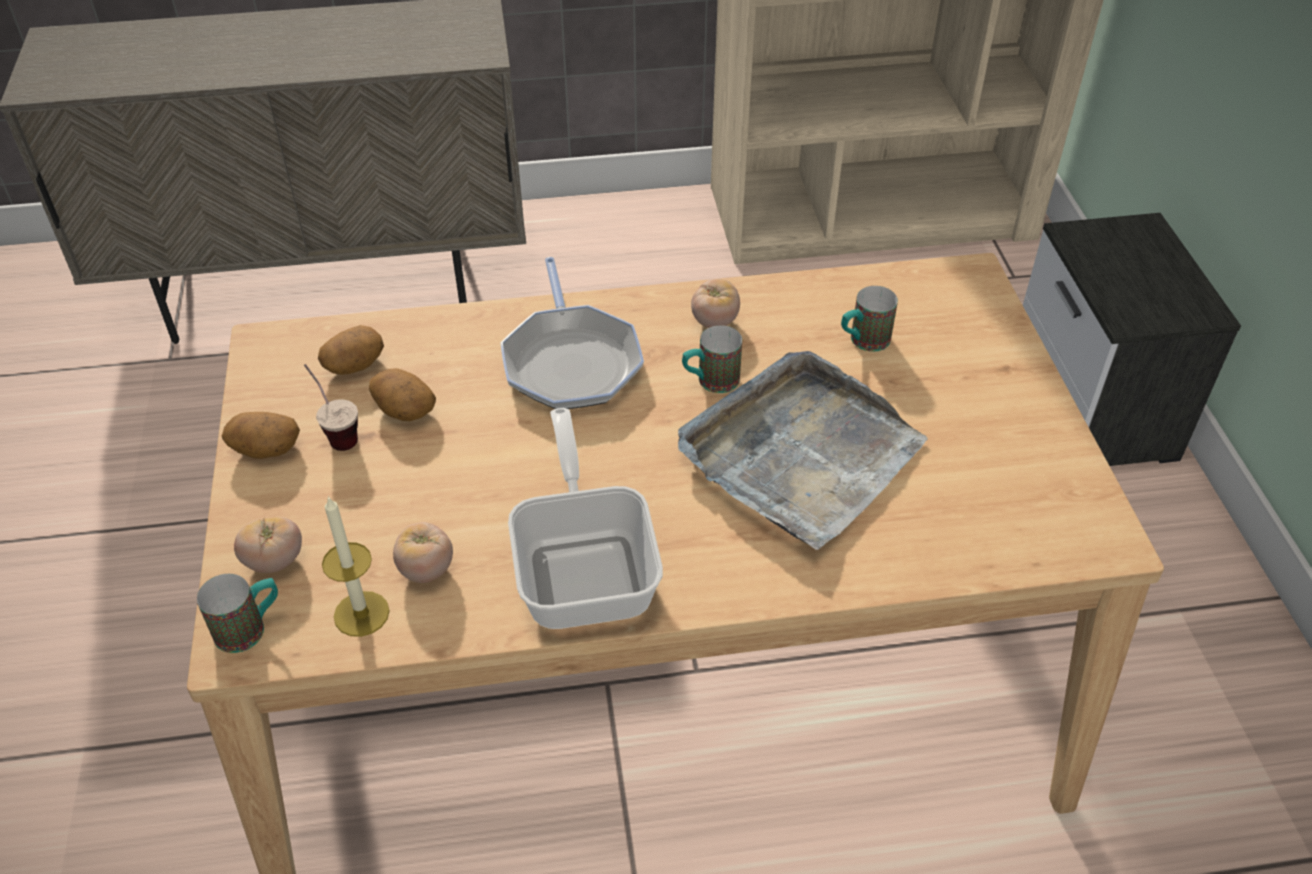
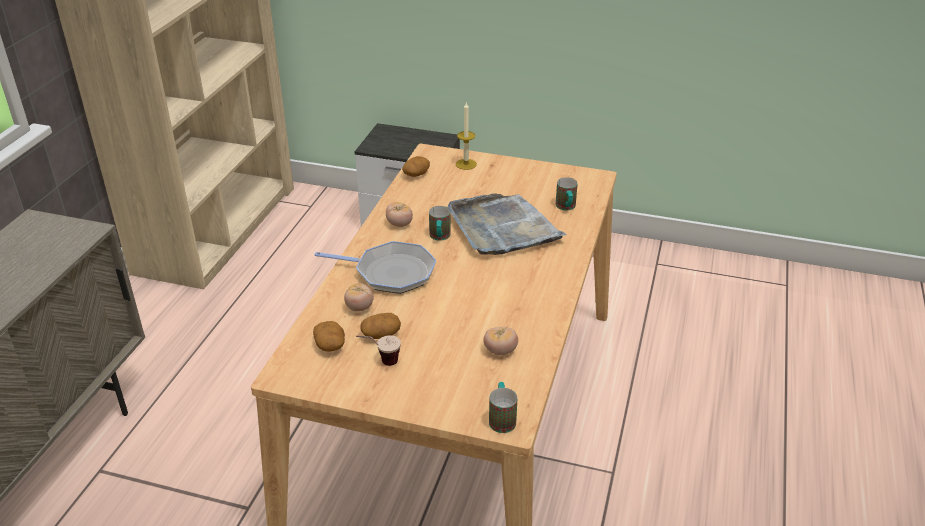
camera: 65 degrees left, 10 degrees down
potato [222,412,300,459] -> potato moved to [402,156,430,177]
tomato [234,517,302,573] -> tomato moved to [344,283,374,312]
candle [322,496,390,637] -> candle moved to [456,102,477,170]
frying pan [508,408,663,629] -> none
mug [841,286,898,352] -> mug moved to [556,177,578,210]

